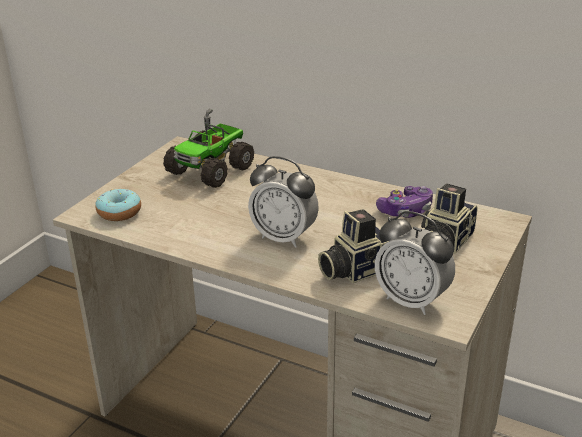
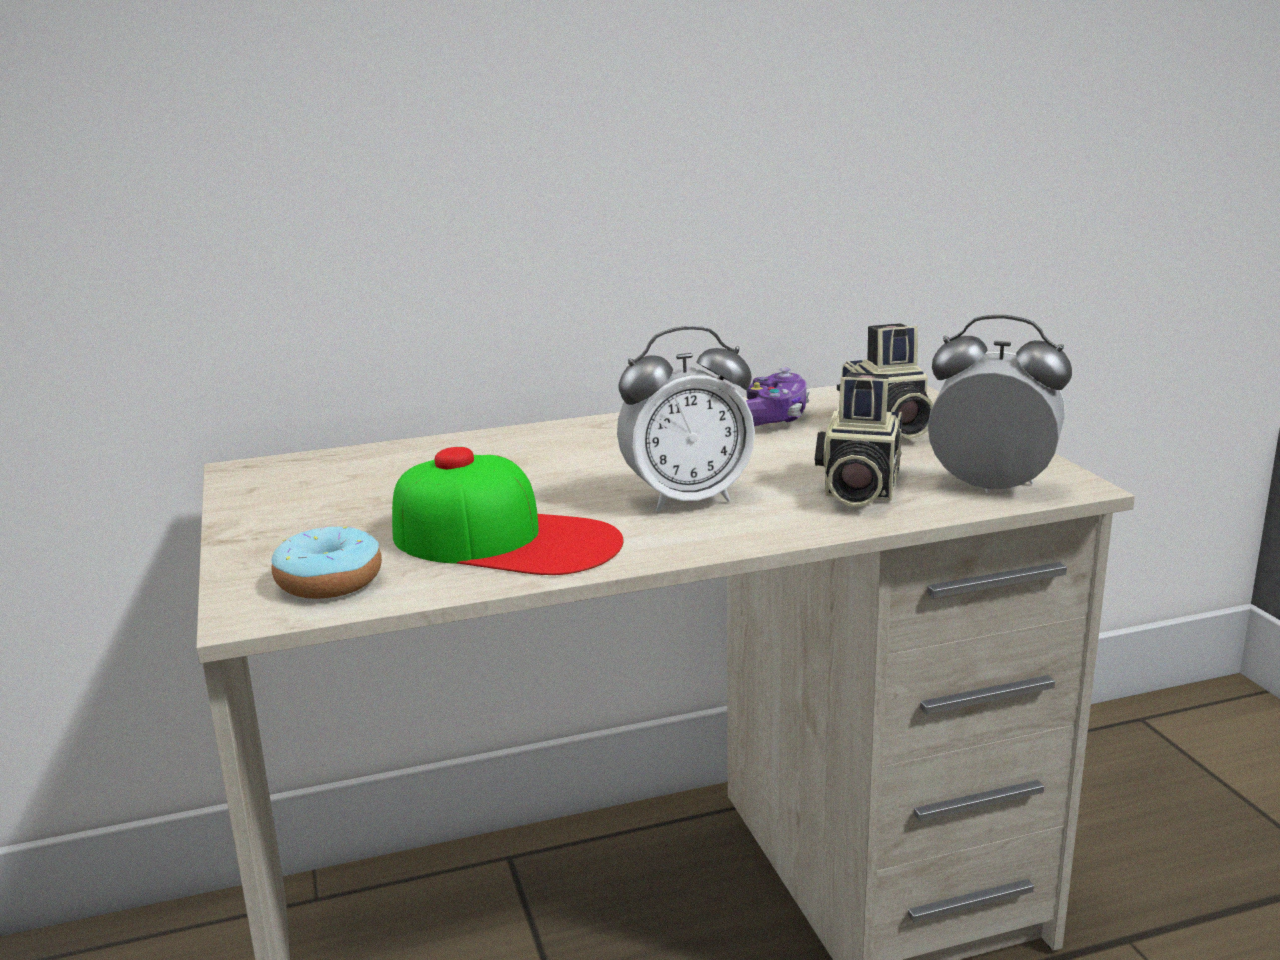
camera: 45 degrees left, 10 degrees down
toy truck [163,109,254,188] -> none
alarm clock [375,211,455,315] -> alarm clock turned 150 degrees counterclockwise [928,315,1072,493]
none -> cap [392,447,624,575]

